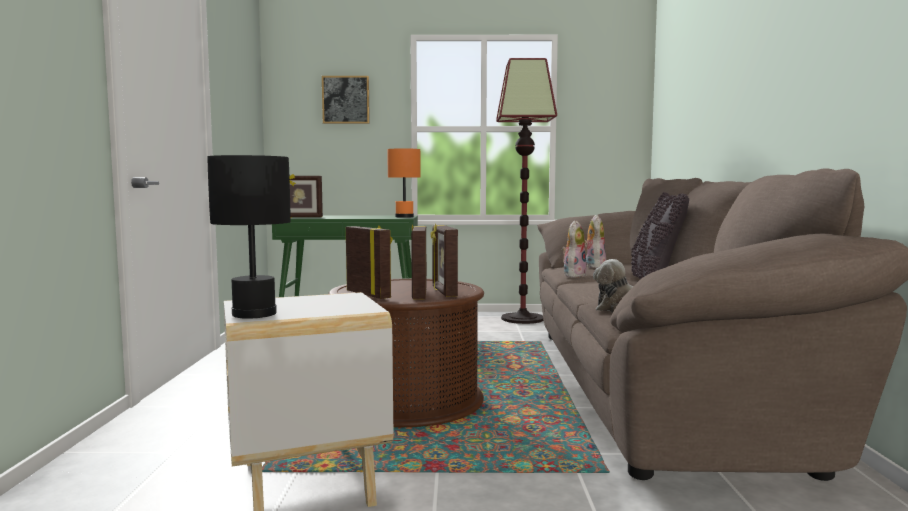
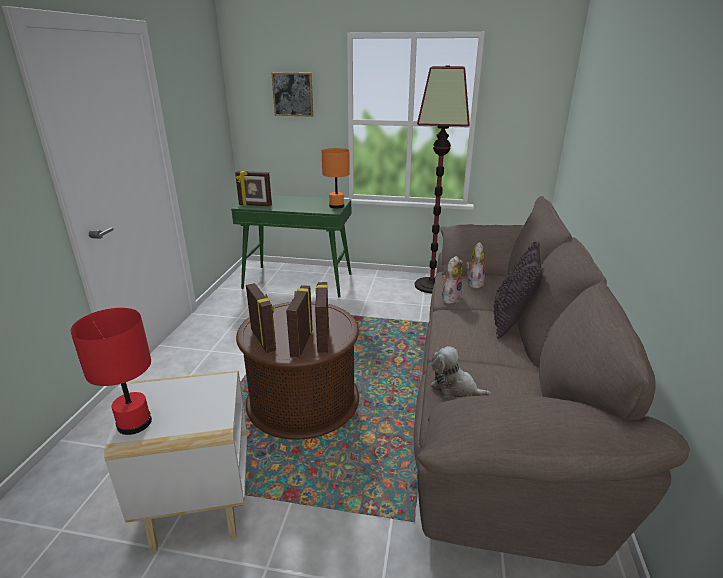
camera: 10 degrees right, 20 degrees up
black table lamp [208,155,290,319] -> red table lamp [71,308,152,435]

